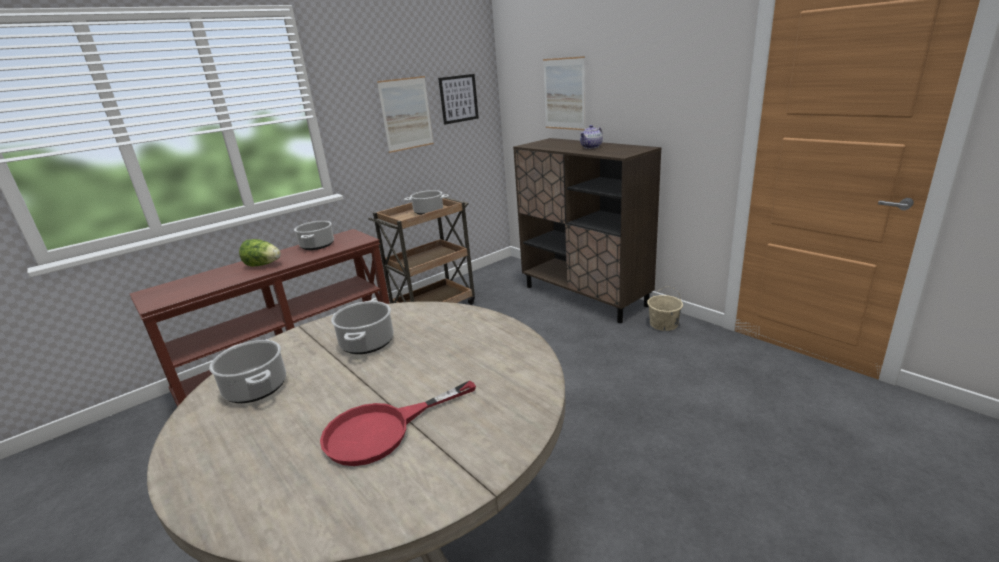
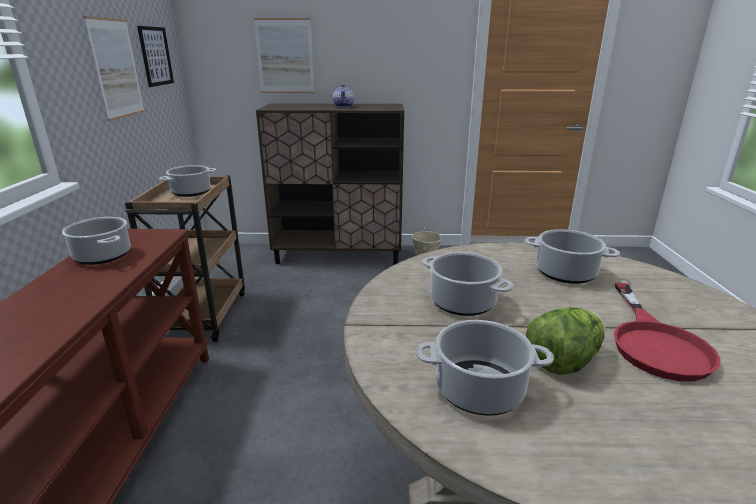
camera: 50 degrees left, 0 degrees up
lettuce [239,239,281,267] -> lettuce moved to [526,307,605,375]
none -> cooking pot [524,229,620,284]

